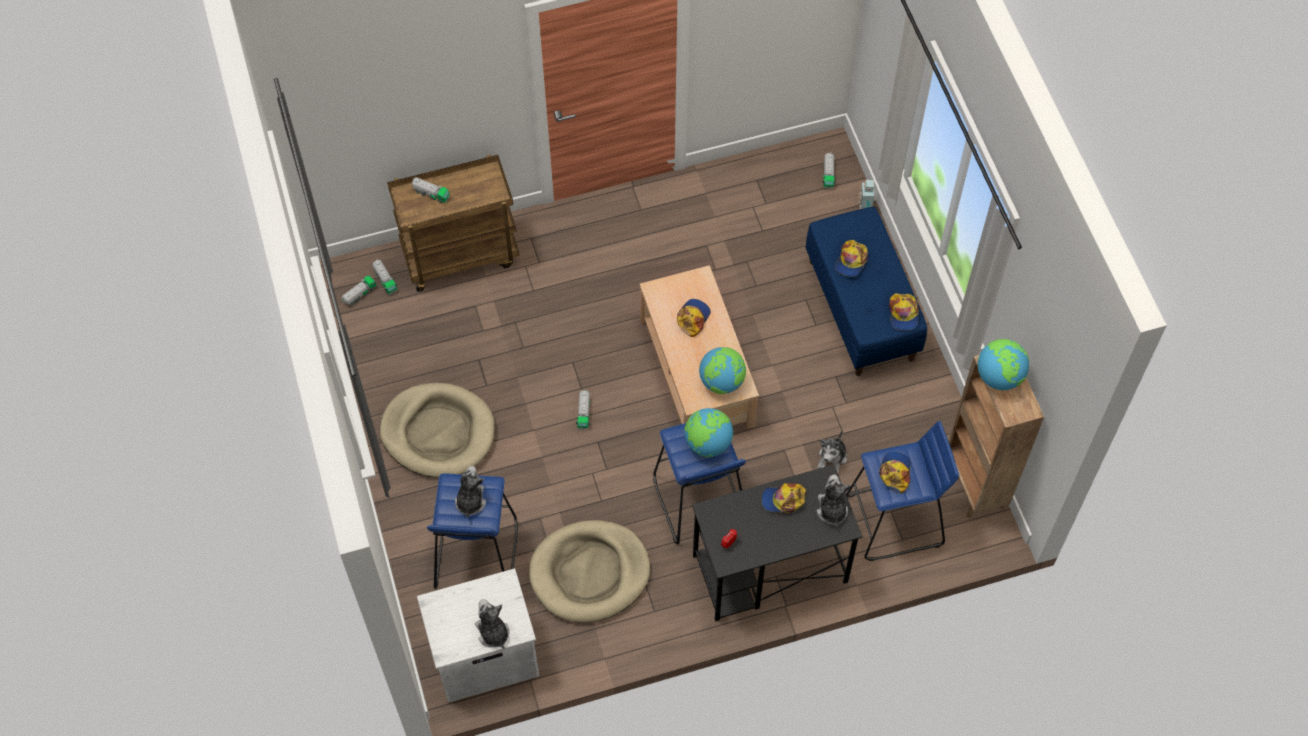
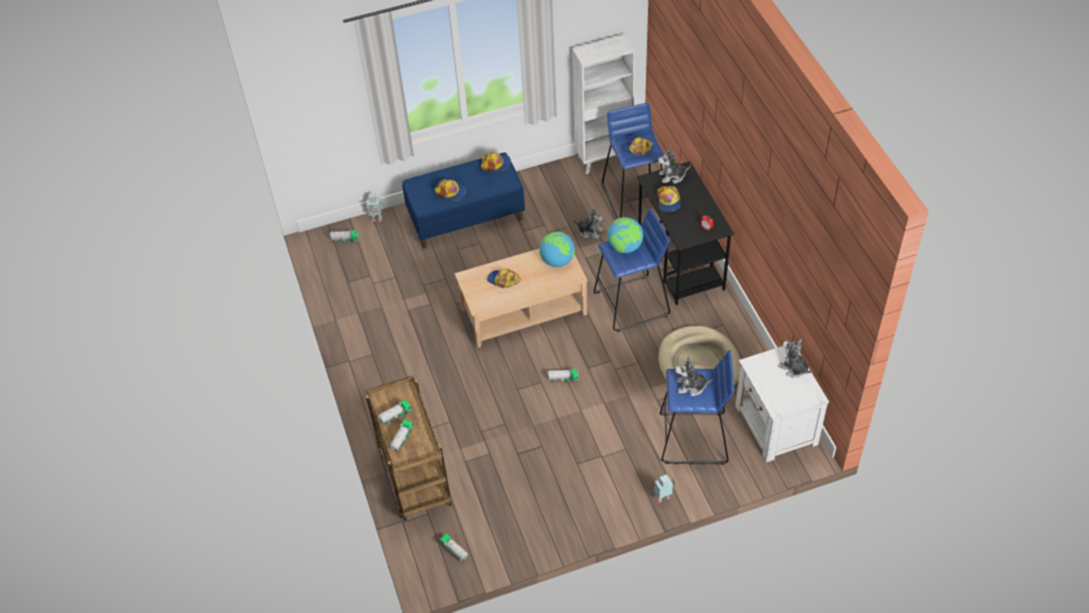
camera: 90 degrees left, 10 degrees down
toy truck [372,259,397,295] -> toy truck moved to [378,399,412,425]
beige dog bed [380,383,495,478] -> none
plush toy [475,599,510,649] -> plush toy turned 75 degrees clockwise [778,339,812,378]
brown bookcase [948,355,1044,518] -> white bookcase [572,34,635,174]
globe [978,339,1029,390] -> none
none -> toy robot [654,474,675,503]

